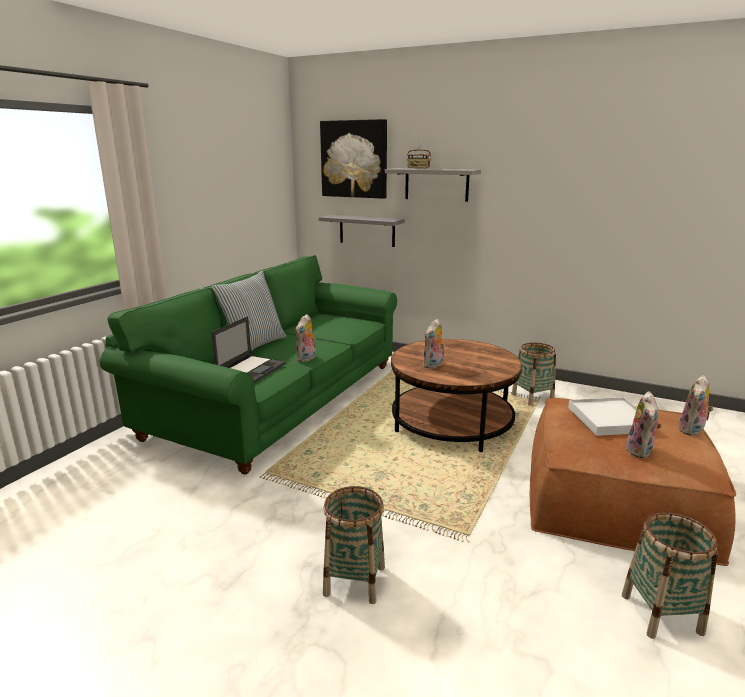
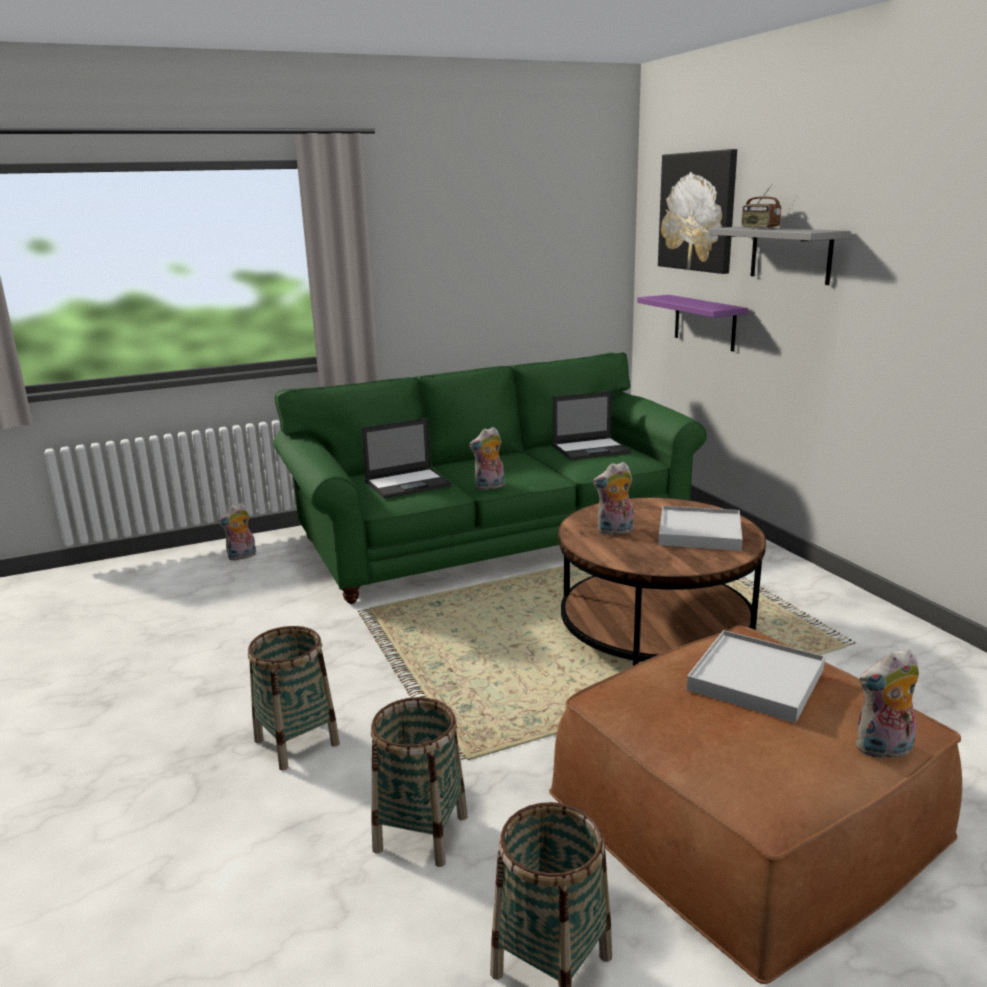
camera: 40 degrees right, 0 degrees up
pillow [212,271,286,351] -> none
grey shelf [319,215,405,247] -> purple shelf [637,295,749,351]
basket [512,343,556,406] -> basket moved to [371,697,468,867]
plush toy [625,391,662,458] -> plush toy moved to [217,503,256,561]
none -> laptop [552,391,632,460]
none -> white tray [658,506,742,551]

